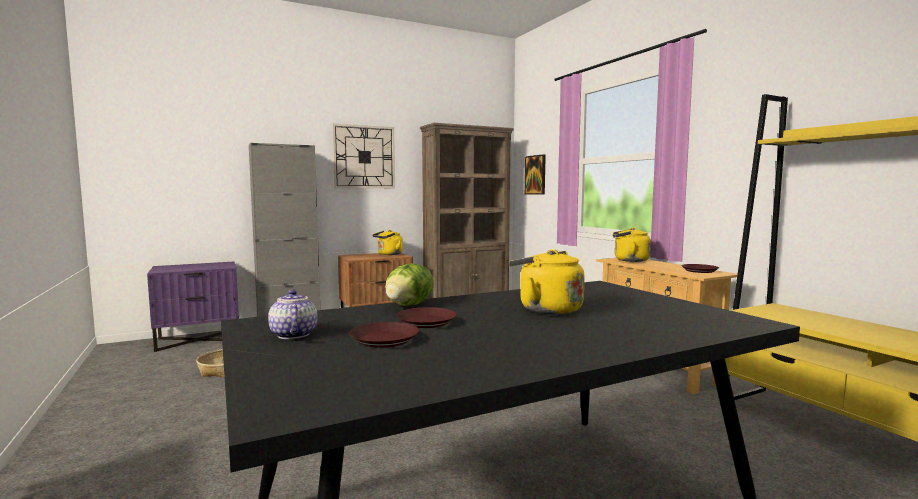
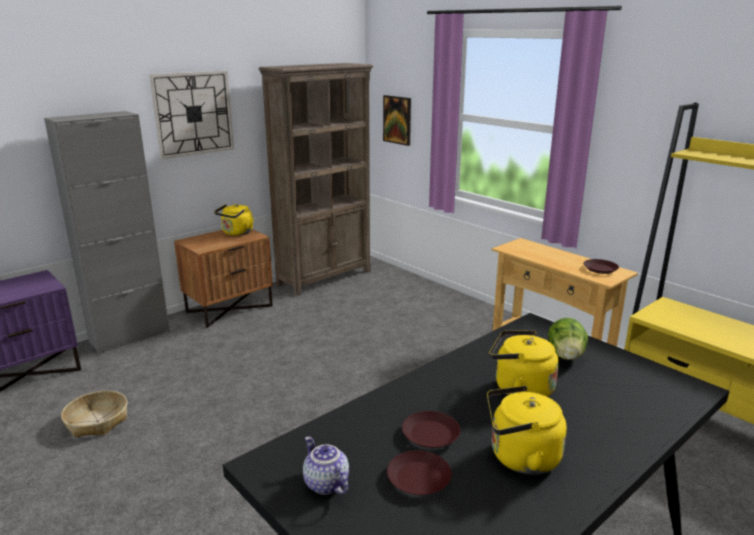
camera: 15 degrees left, 15 degrees up
lettuce [385,263,434,306] -> lettuce moved to [548,318,588,360]
yellow kettle [613,228,651,262] -> yellow kettle moved to [487,385,567,475]

